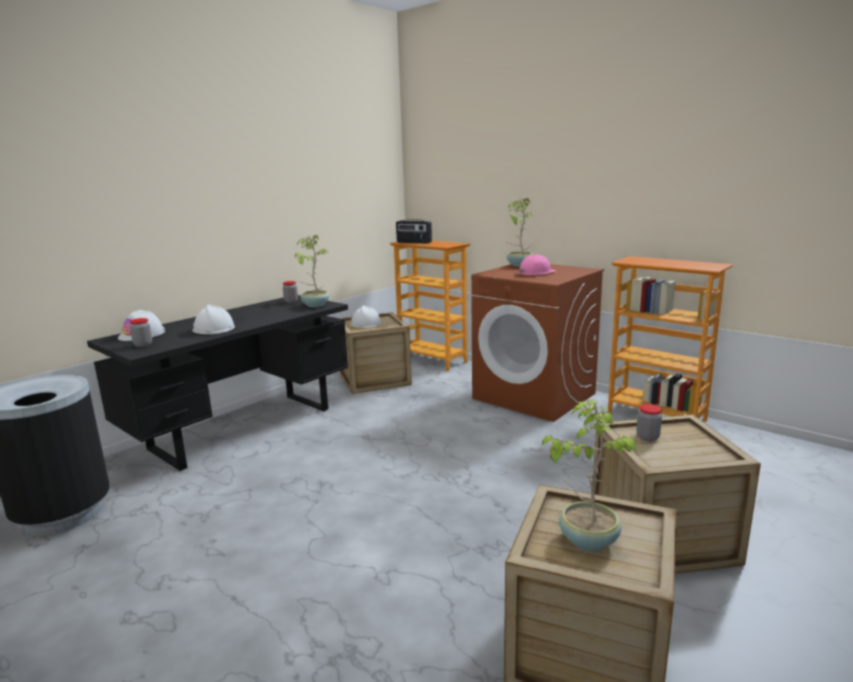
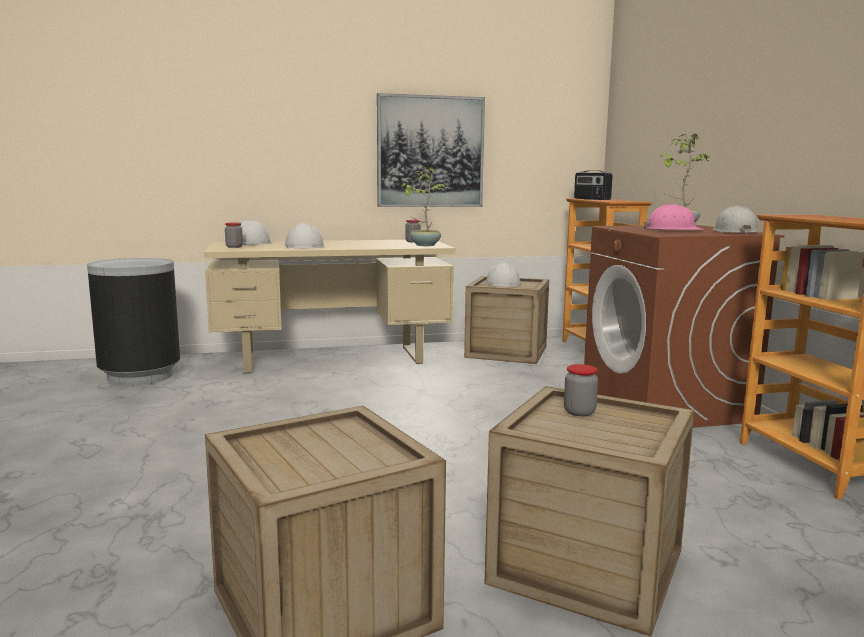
camera: 35 degrees right, 5 degrees down
black desk [87,295,348,471] -> beige desk [204,240,456,373]
potted plant [541,401,638,551] -> none
none -> picture [377,93,485,207]
none -> white hard hat [713,206,759,234]

